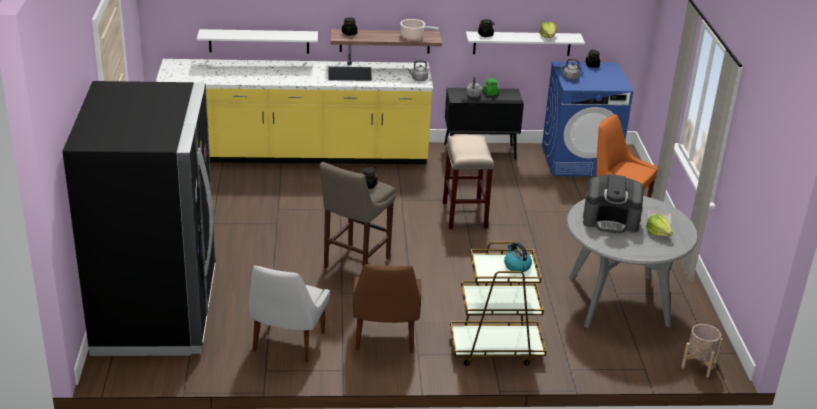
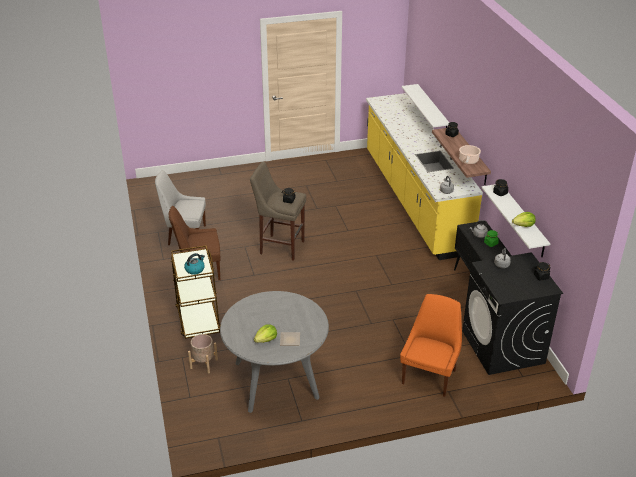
camera: 80 degrees right, 5 degrees up
black fridge [62,81,216,356] -> none
beige stool [443,135,494,229] -> none
blue washing machine [542,62,633,176] -> black washing machine [462,252,563,375]
coffee machine [583,174,644,233] -> none
beige planter [681,324,722,377] -> beige planter moved to [188,334,218,373]

